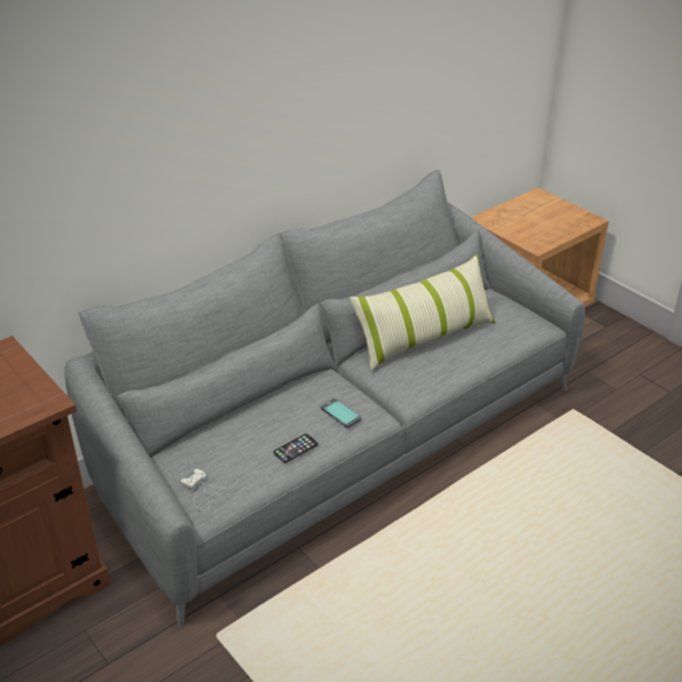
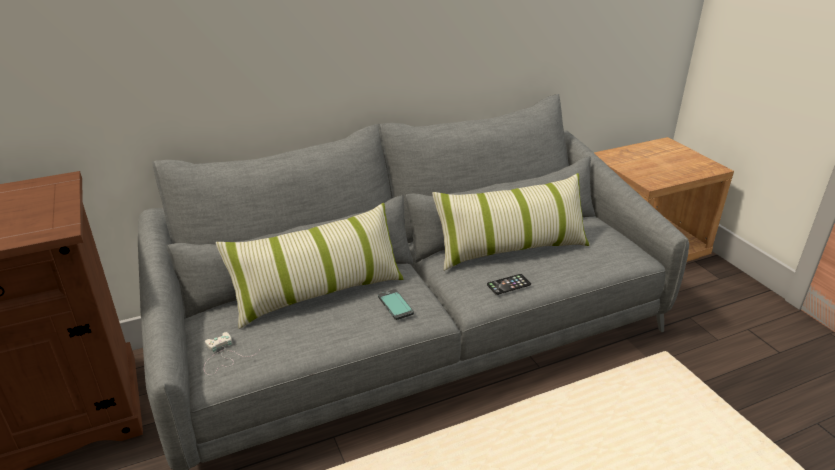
camera: 15 degrees right, 5 degrees down
phone [273,434,318,463] -> phone moved to [487,274,531,295]
none -> pillow [216,203,403,329]

